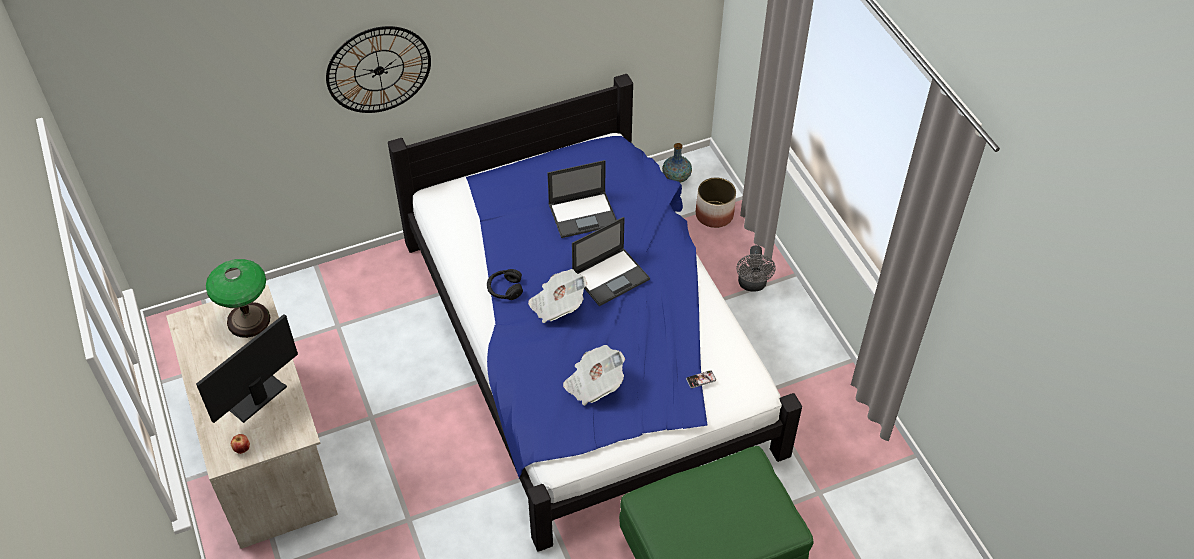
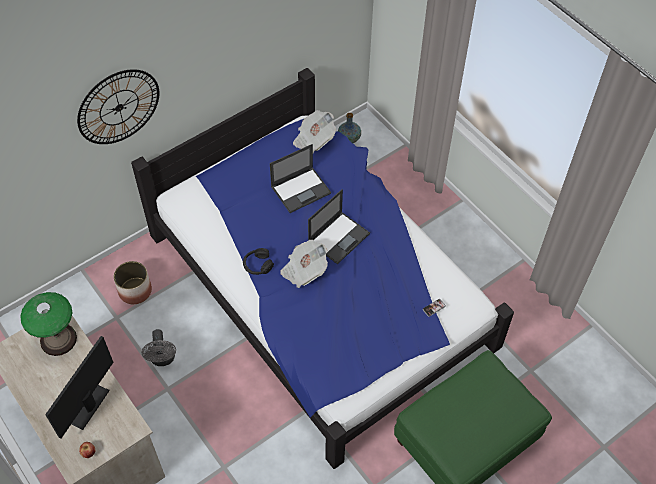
camera: 15 degrees left, 5 degrees up
newspaper [563,345,625,406] -> newspaper moved to [293,110,336,153]
planter [696,177,736,228] -> planter moved to [113,261,152,304]
grey fan [736,245,776,292] -> grey fan moved to [142,329,176,366]

